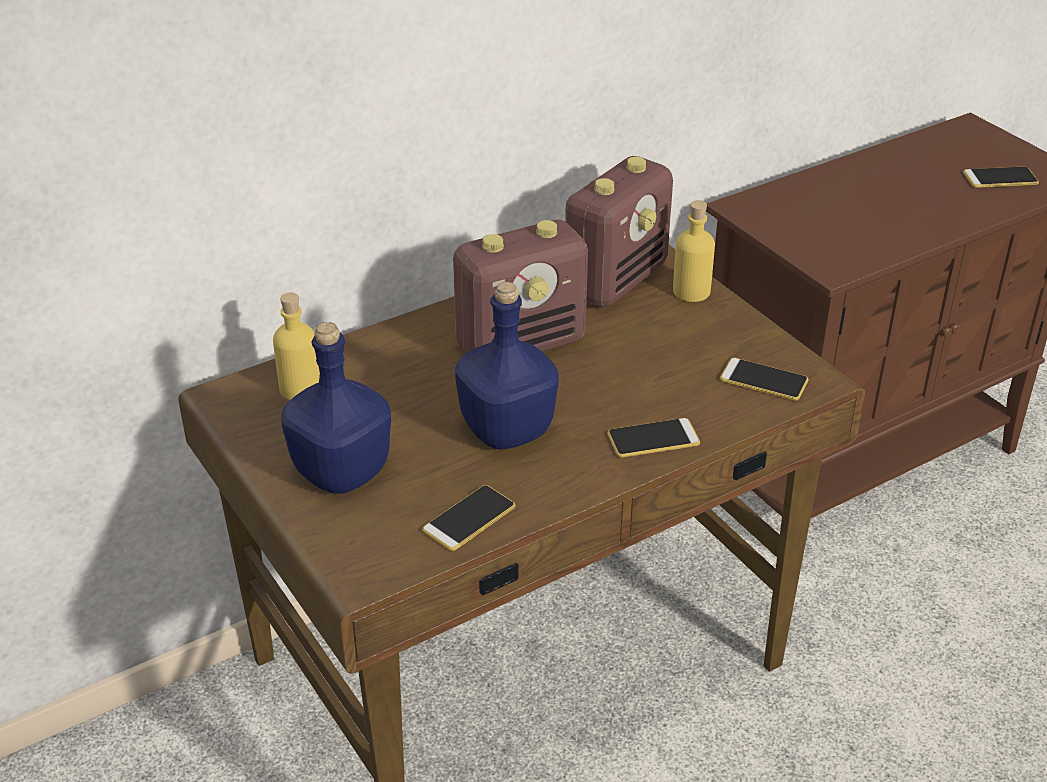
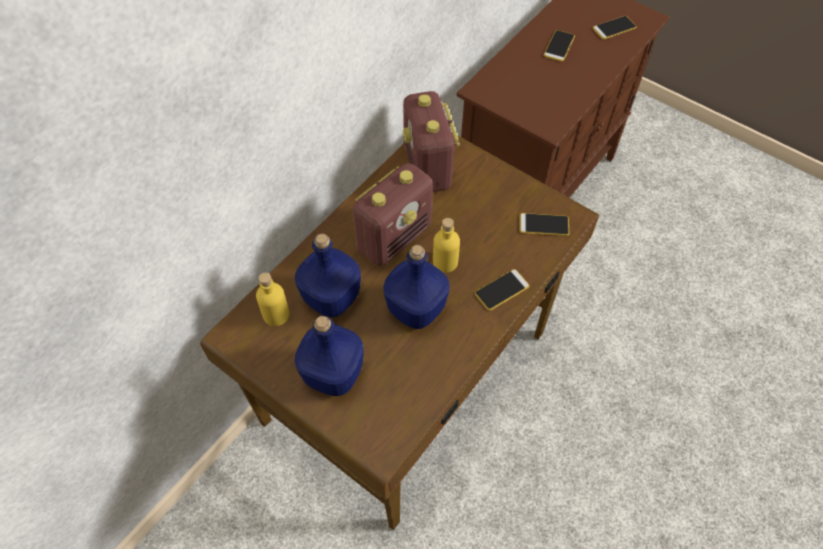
camera: 20 degrees left, 20 degrees up
phone [422,485,515,551] -> phone moved to [544,30,575,62]
radio [565,156,673,308] -> radio turned 150 degrees clockwise [403,91,460,192]
yellow bottle [673,200,715,302] -> yellow bottle moved to [433,218,460,273]
none -> blue bottle [295,234,361,317]

